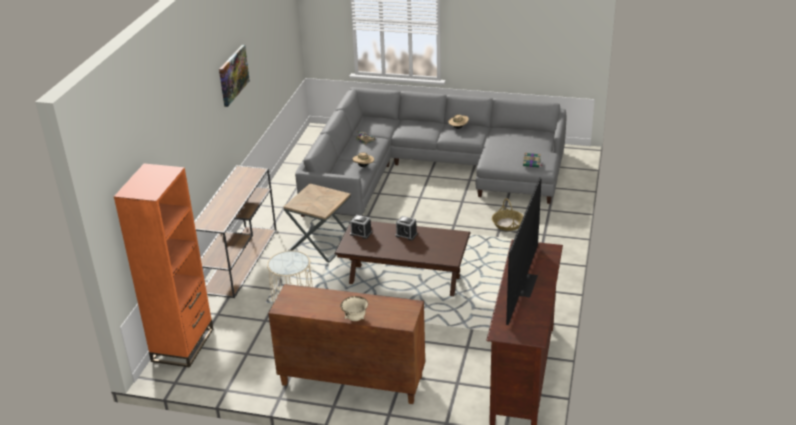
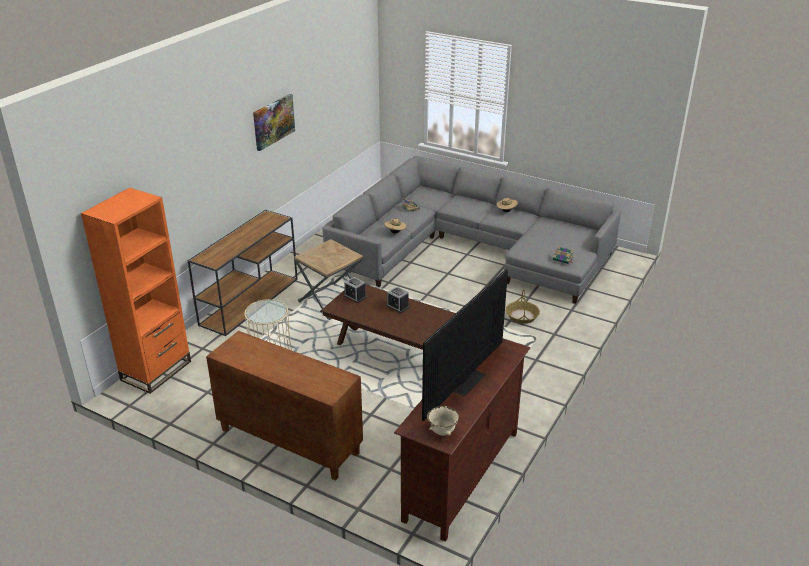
camera: 15 degrees right, 0 degrees up
beige bowl [340,296,368,321] -> beige bowl moved to [427,406,459,436]

